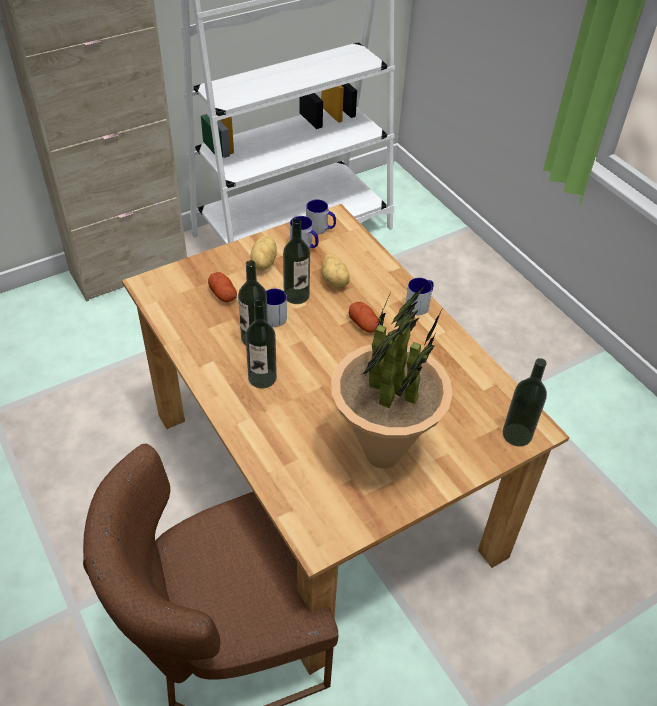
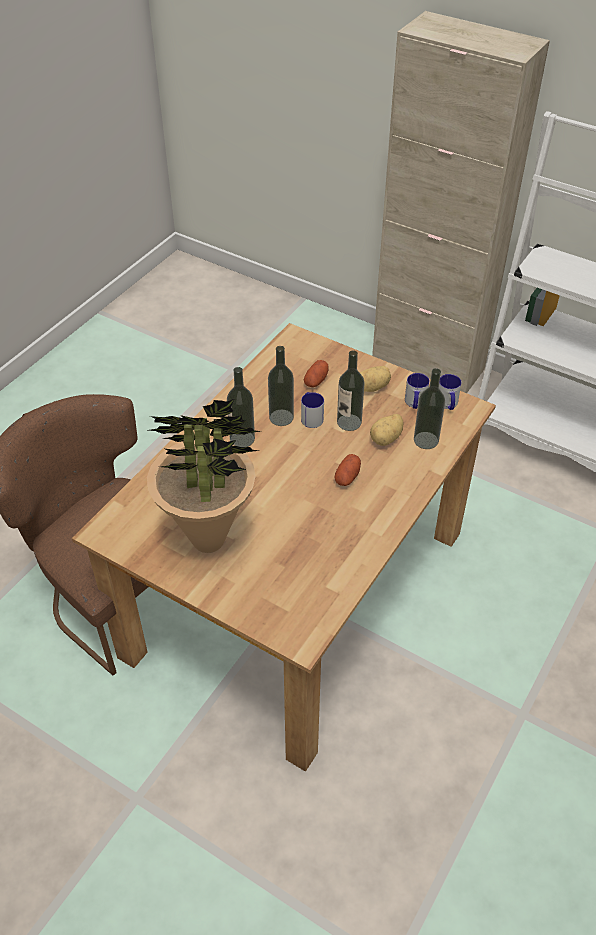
camera: 65 degrees right, 0 degrees up
mug [406,278,434,315] -> none
bottle [503,358,547,447] -> bottle moved to [414,368,445,449]

